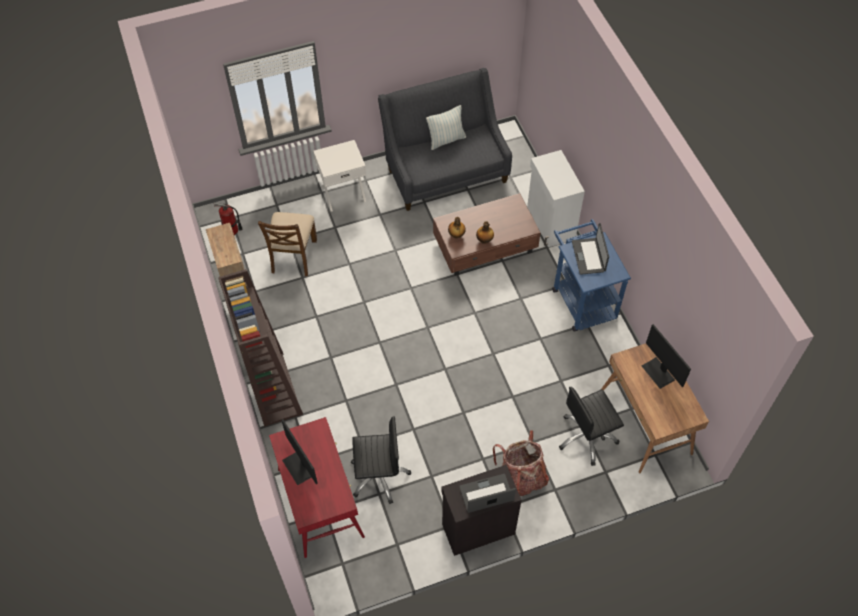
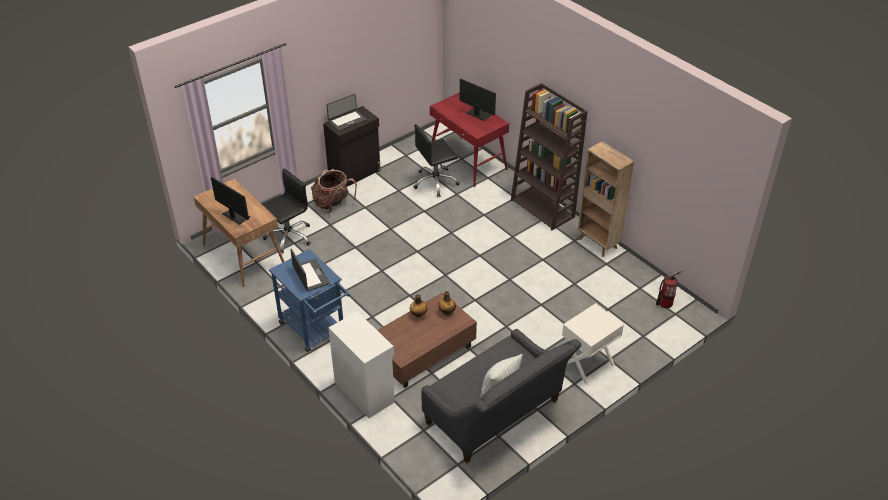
camera: 160 degrees right, 15 degrees down
brown chair [258,212,317,276] -> none

